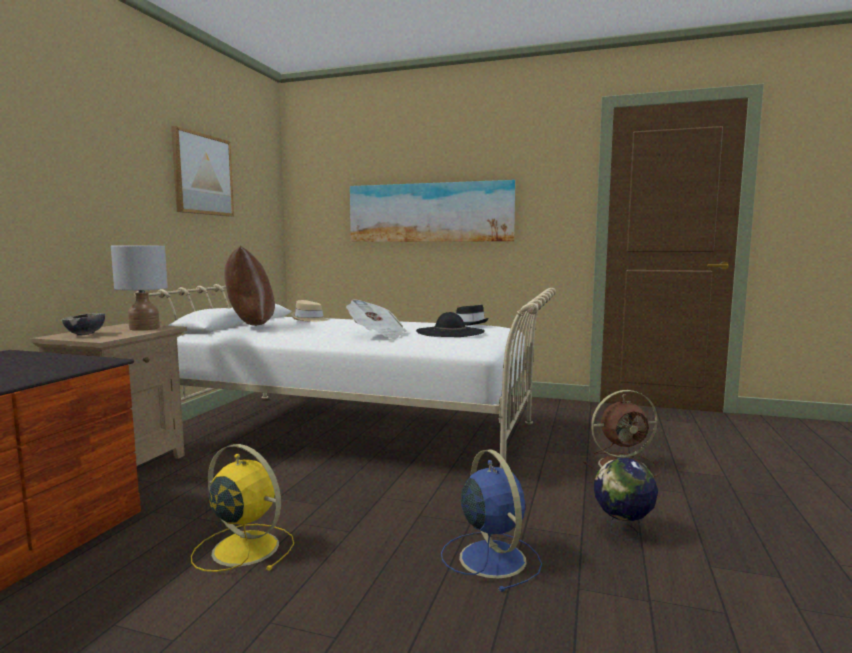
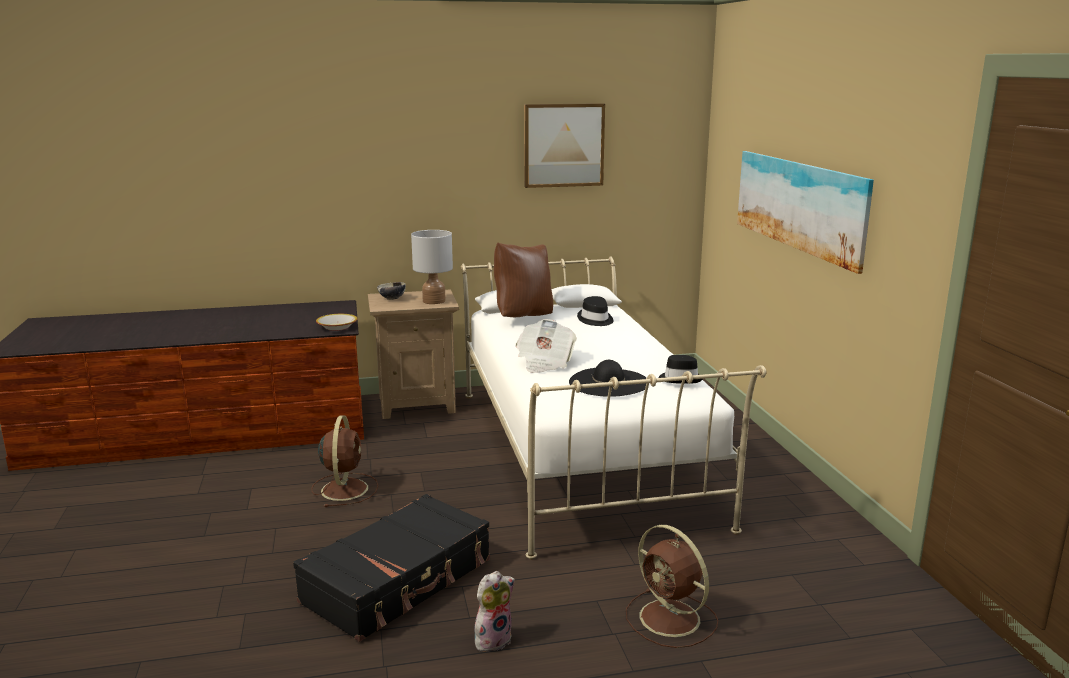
camera: 60 degrees right, 10 degrees up
yellow fan [191,444,294,572] -> brown fan [311,416,378,507]
beige hat [291,300,328,322] -> black hat [577,296,614,326]
blue fan [441,449,542,592] -> black suitcase [293,494,490,642]
globe [593,458,658,541] -> plush toy [474,571,515,652]
none -> bowl [316,314,357,331]

